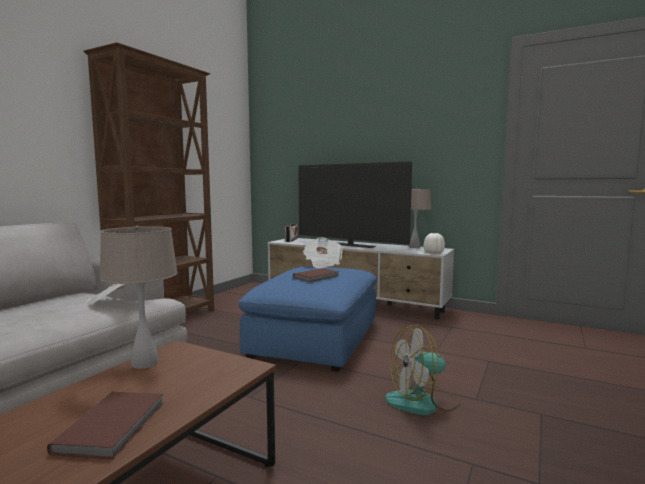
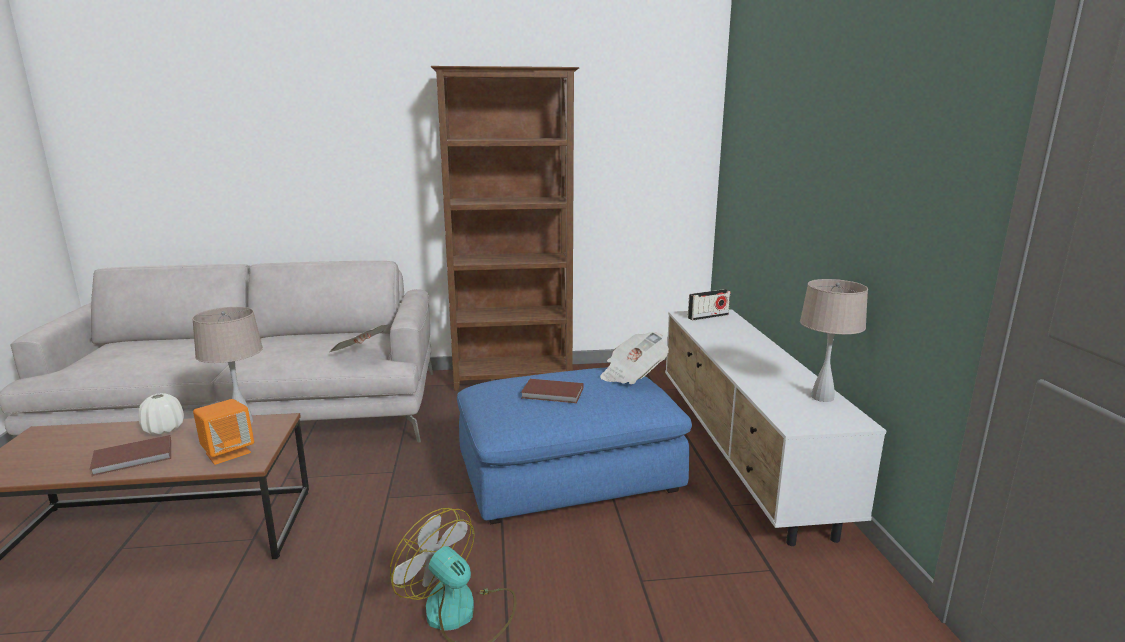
camera: 55 degrees right, 10 degrees up
television [299,161,412,248] -> none
white vase [423,233,445,254] -> white vase moved to [138,393,184,435]
none -> orange speaker [193,399,254,465]

